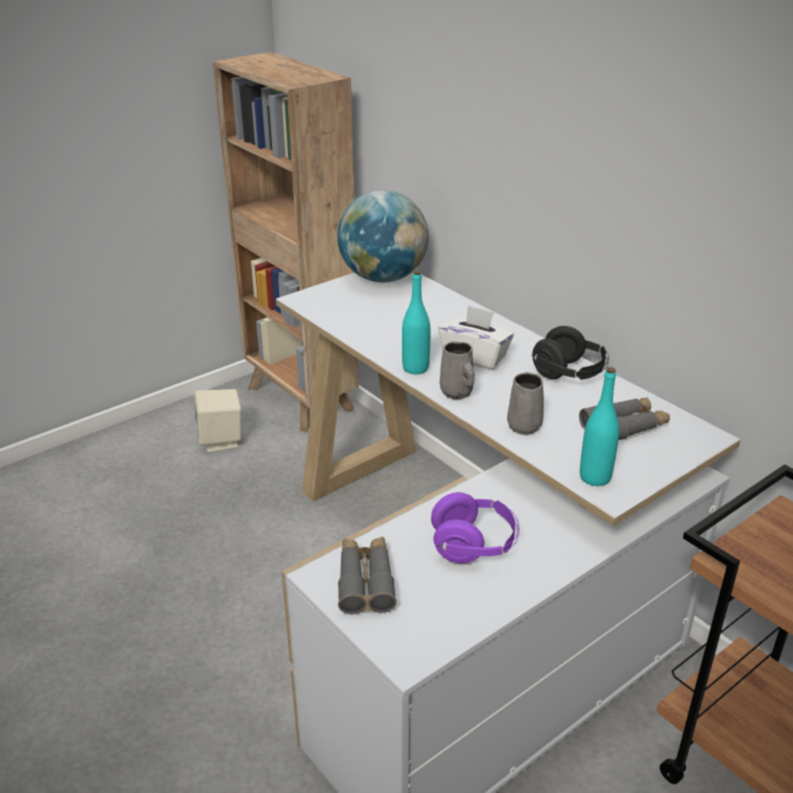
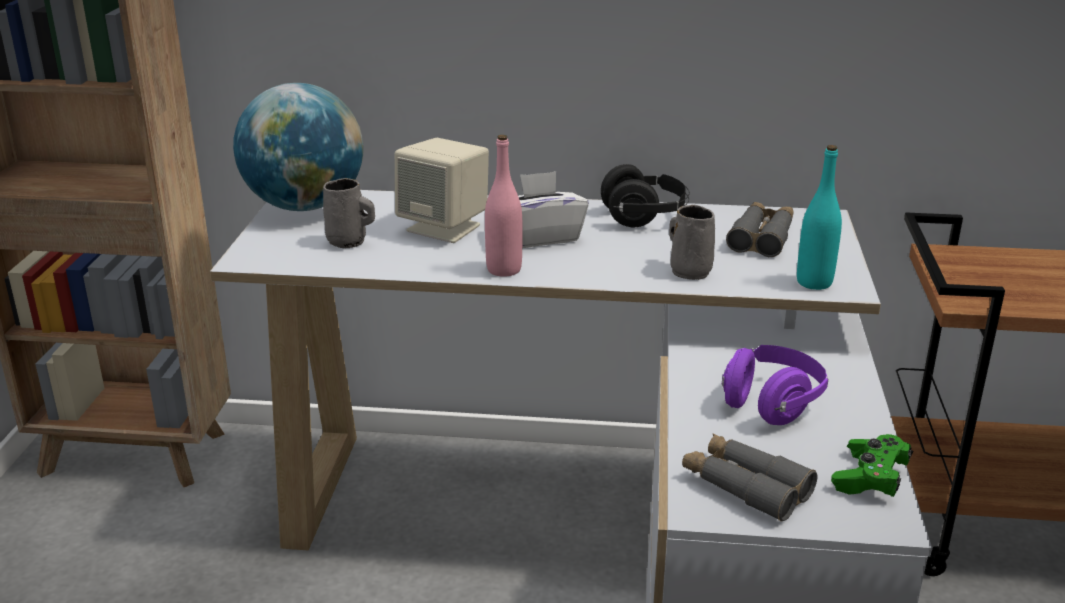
camera: 45 degrees left, 5 degrees down
beige speaker [194,389,242,452] -> beige speaker moved to [395,138,489,243]
turquoise bottle [402,270,431,374] -> pink bottle [485,135,523,277]
grey mug [440,341,475,399] -> grey mug moved to [323,178,375,248]
none -> green game controller [831,434,913,497]

